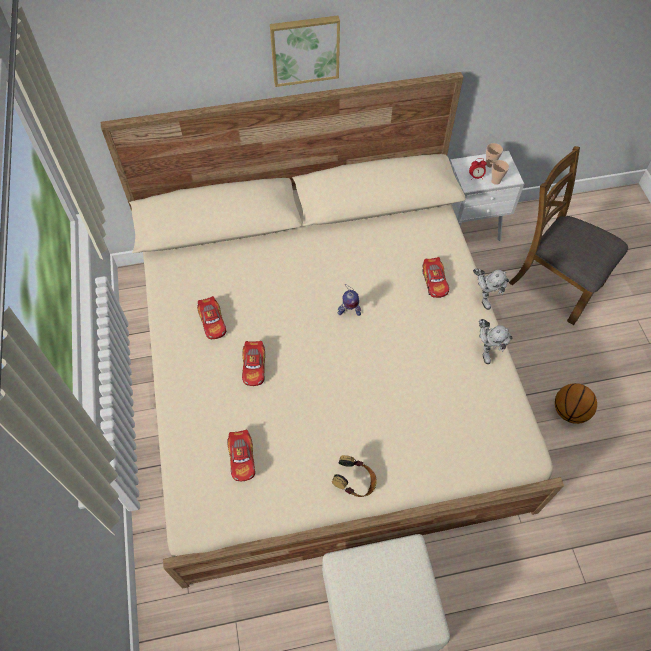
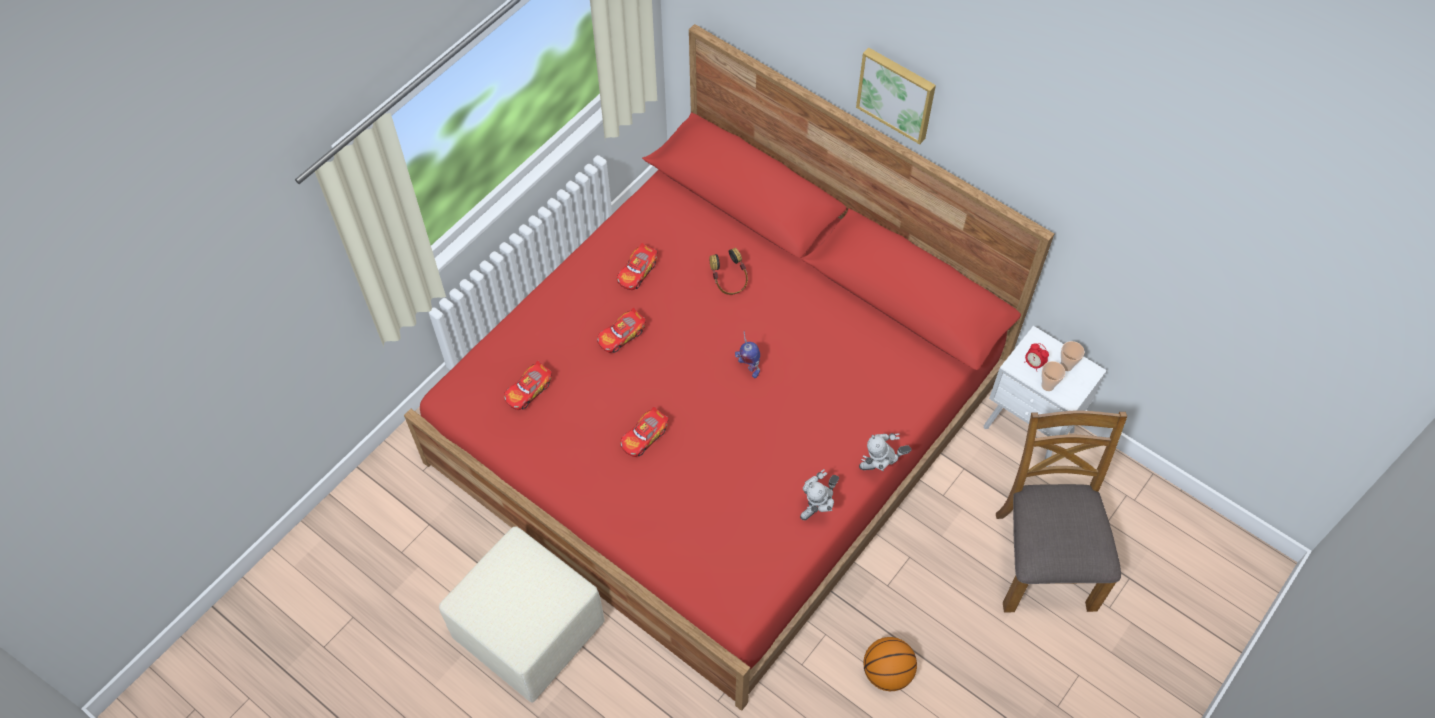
camera: 50 degrees right, 0 degrees up
beige bed [101,72,564,589] -> red bed [404,24,1054,711]
headphones [332,455,377,497] -> headphones moved to [710,248,748,295]
toy car [422,257,449,298] -> toy car moved to [620,407,668,457]
toy robot [473,268,509,310] -> toy robot turned 45 degrees clockwise [859,433,912,471]

